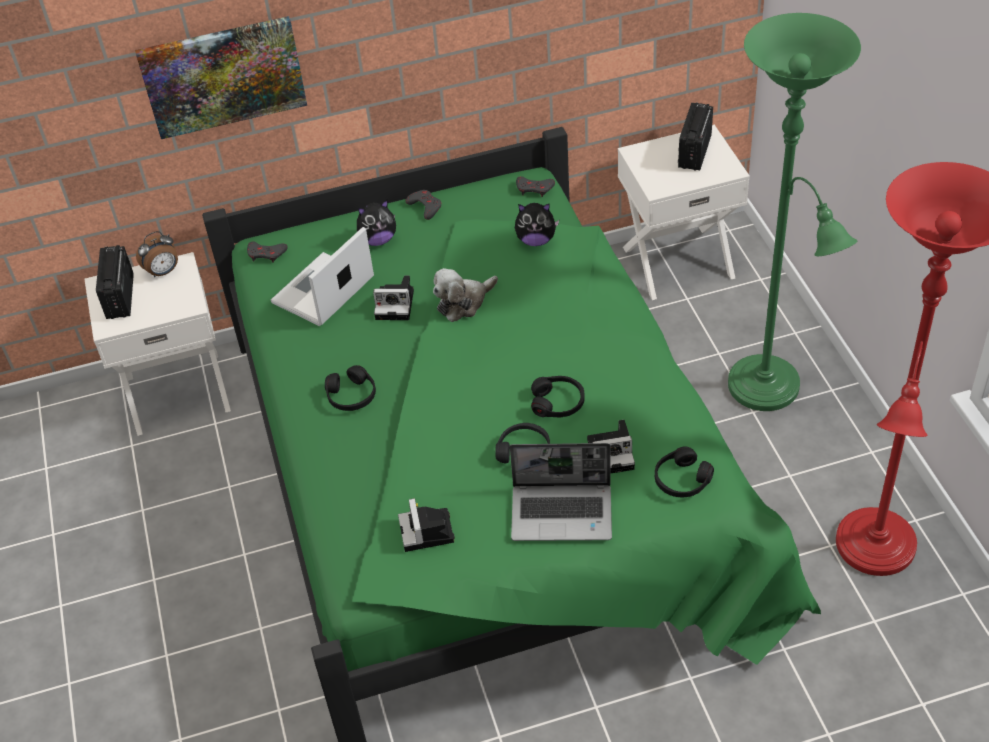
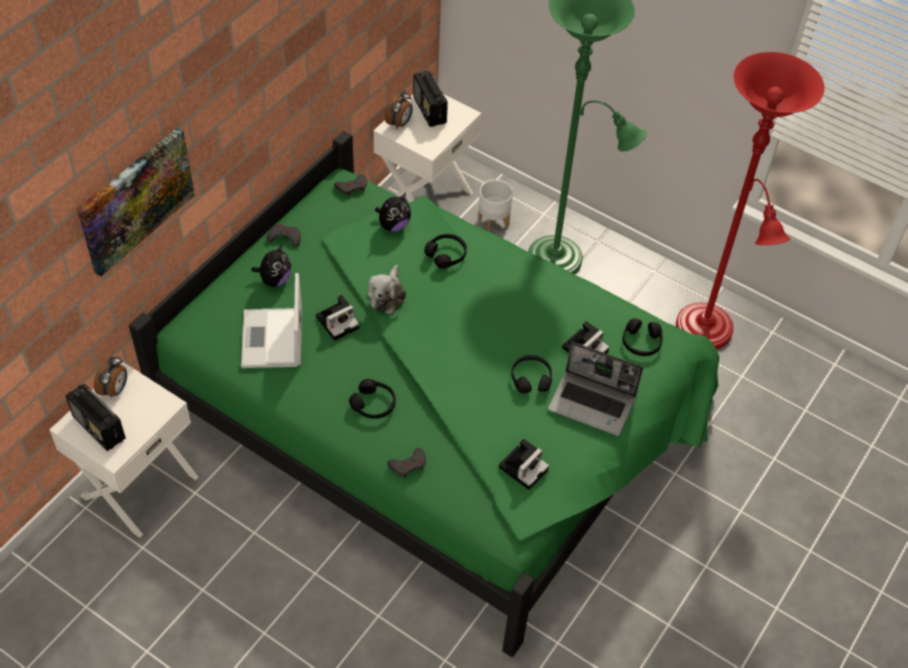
camera: 45 degrees left, 5 degrees up
grey game controller [247,241,288,263] -> grey game controller moved to [387,448,426,478]
camera [398,498,455,552] -> camera turned 90 degrees counterclockwise [499,439,549,490]
laptop [510,443,612,541] -> laptop turned 60 degrees clockwise [548,342,643,436]
black headphones [531,376,585,417] -> black headphones moved to [424,234,467,269]
none -> alarm clock [385,91,413,129]
none -> white planter [478,180,513,232]

